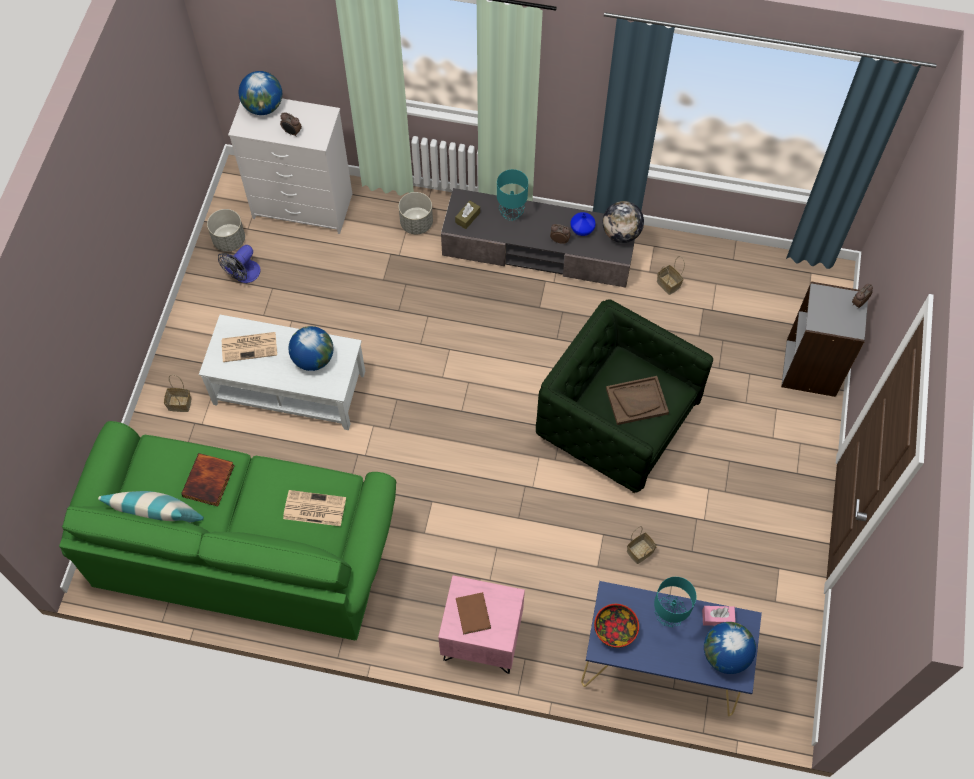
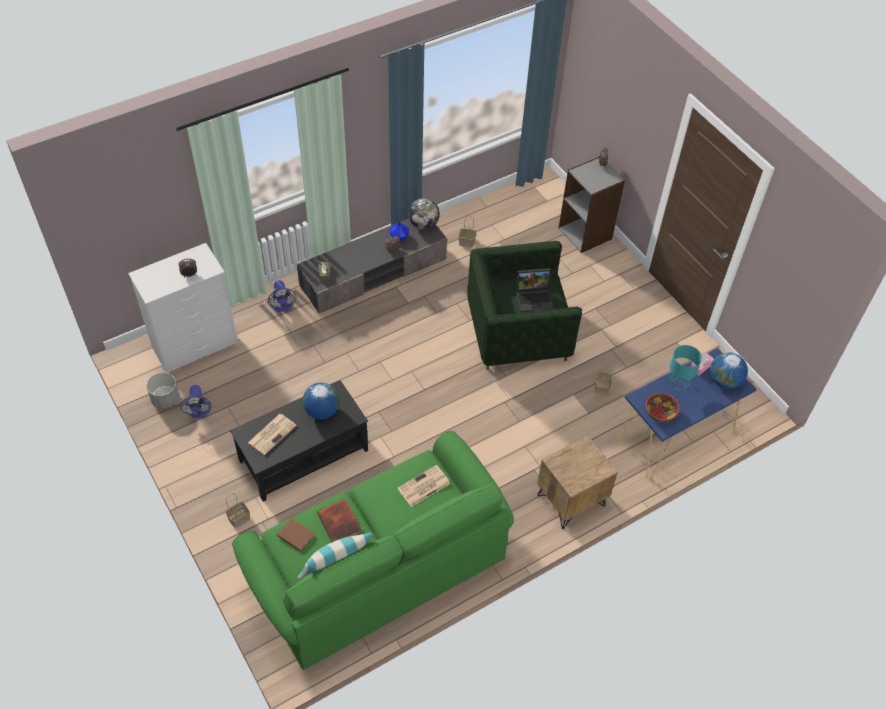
camera: 45 degrees left, 10 degrees down
white coffee table [199,315,365,430] -> black coffee table [230,380,368,502]
globe [239,71,282,115] -> none
grey planter [399,192,433,234] -> fan [268,280,297,312]
pink nightstand [438,575,525,674] -> brown nightstand [537,435,618,529]
brown book [456,592,491,635] -> brown book moved to [277,518,315,552]
turquoise table lamp [497,169,528,221] -> none
brown tray [606,376,669,425] -> laptop [516,268,554,313]

